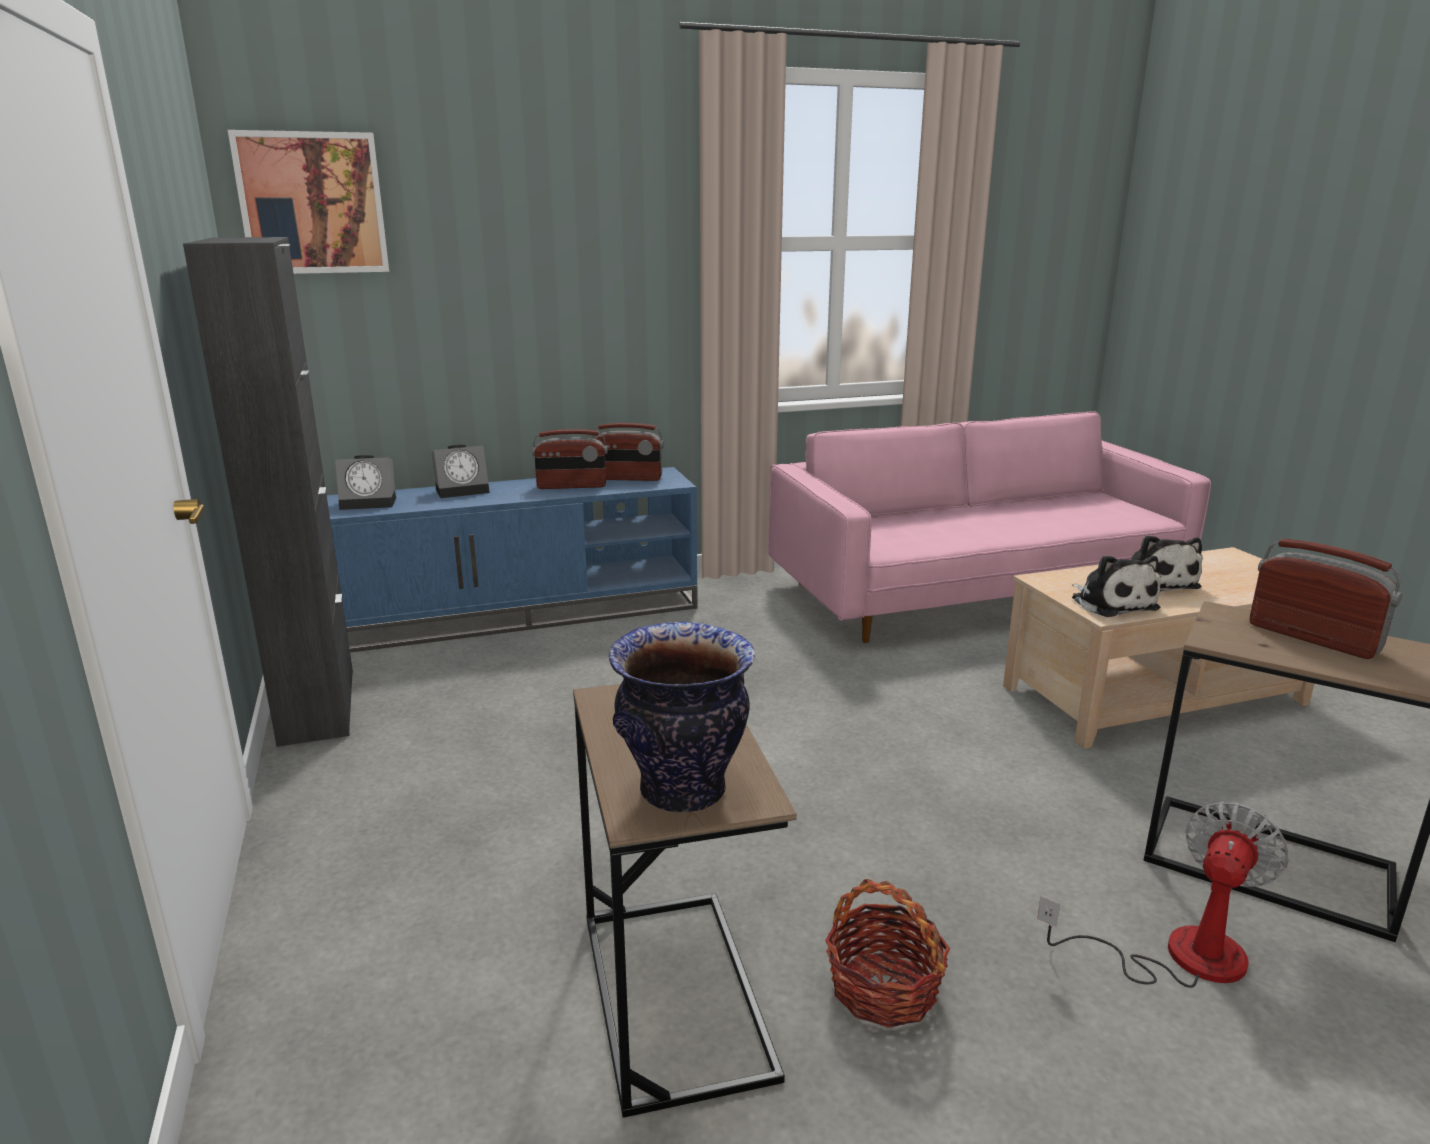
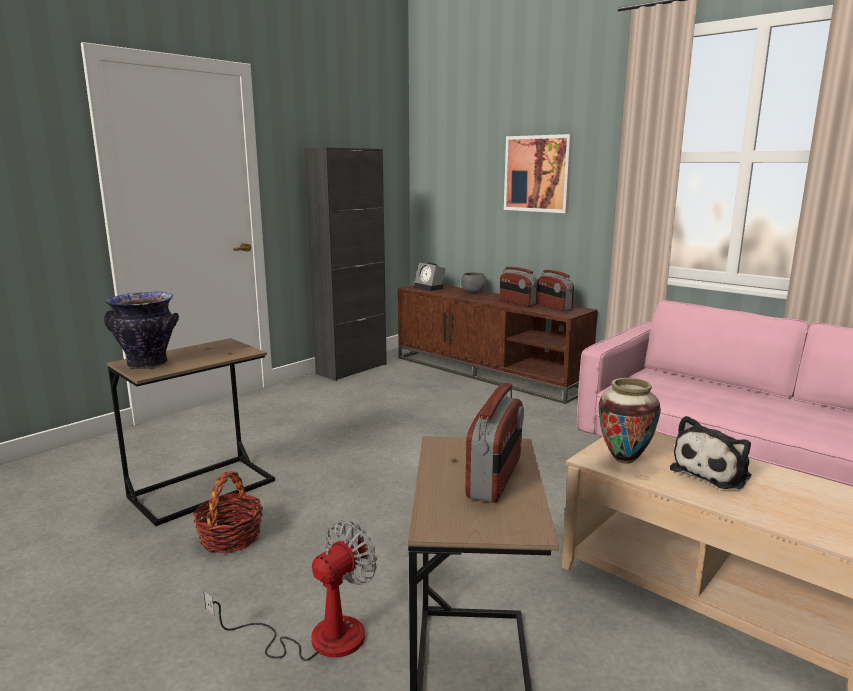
camera: 60 degrees right, 5 degrees down
picture [228,130,389,274] -> picture moved to [504,134,573,213]
blue tv stand [327,467,698,652] -> brown tv stand [398,285,598,404]
alarm clock [431,444,490,498] -> grey bowl [461,272,487,294]
fan [1037,802,1289,988] -> fan turned 60 degrees counterclockwise [204,521,378,661]
plush toy [1072,555,1161,617] -> vase [599,378,661,464]

